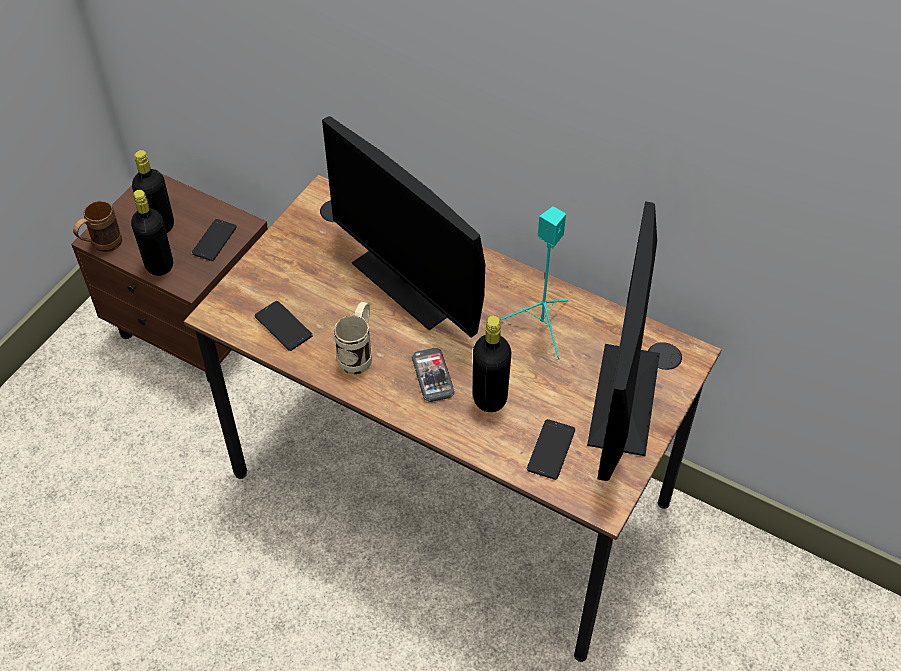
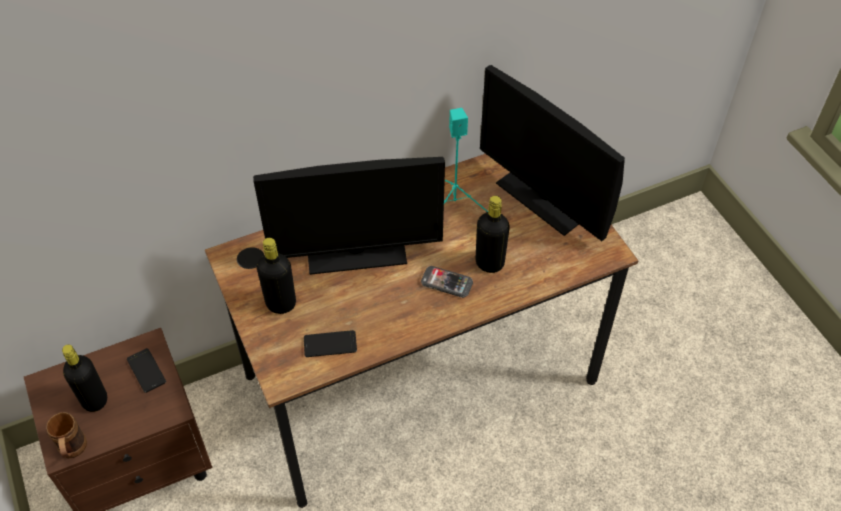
camera: 55 degrees left, 0 degrees up
black bottle [131,190,173,276] -> black bottle moved to [257,238,296,314]
beige mug [334,302,372,375] -> none
phone [527,419,575,480] -> none

